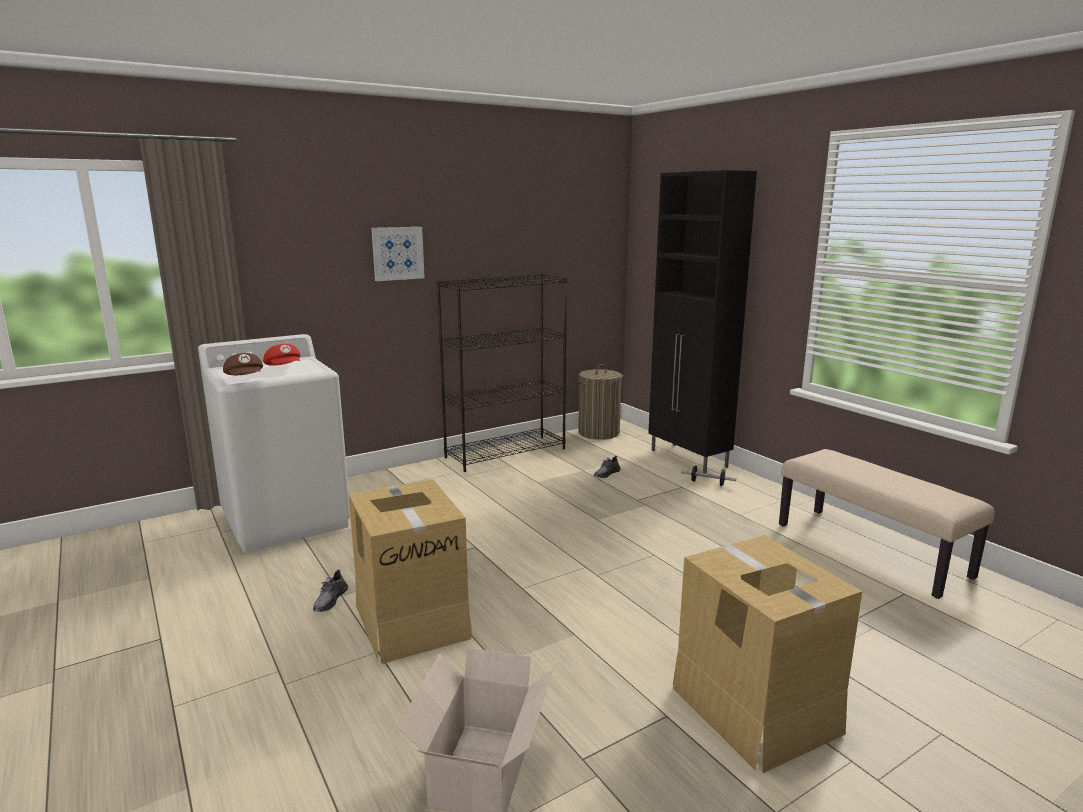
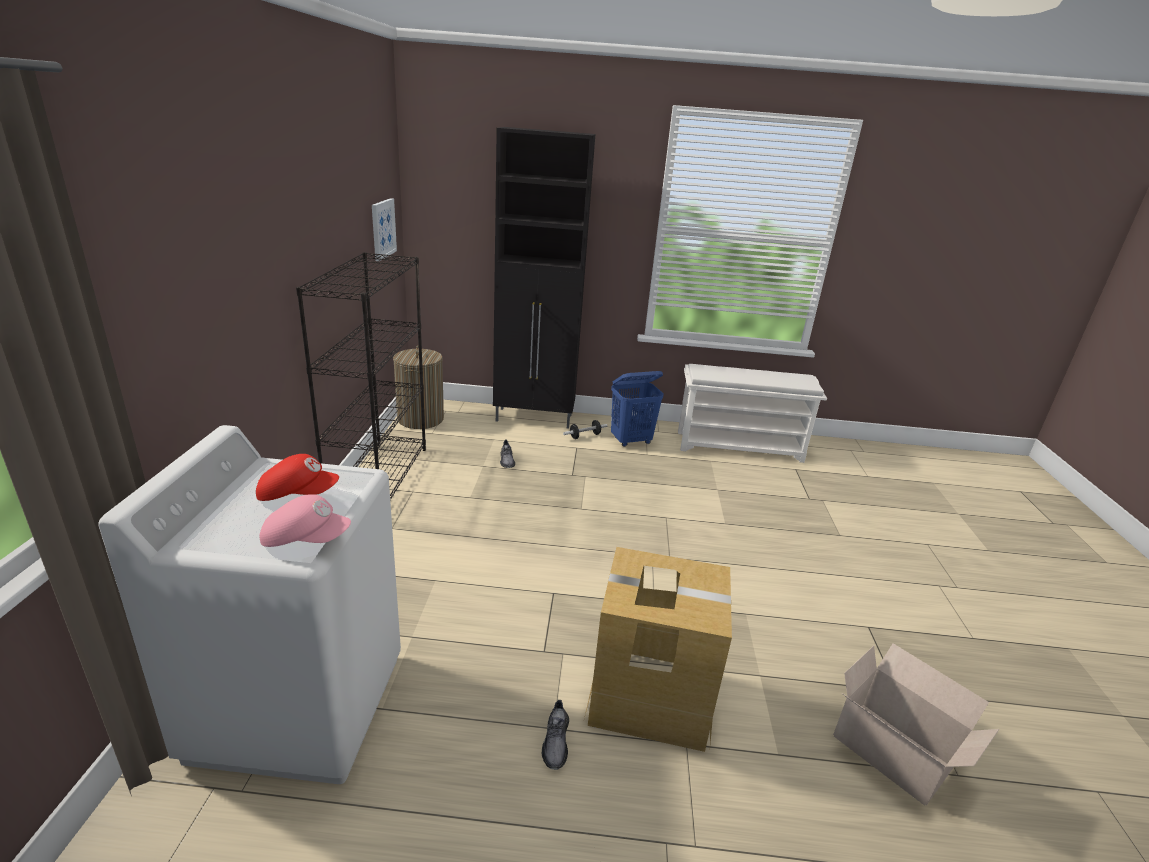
camera: 55 degrees left, 10 degrees up
brown cap [223,353,263,375] -> pink cap [260,494,351,547]
grey shoe [313,569,348,612] -> grey shoe turned 45 degrees clockwise [542,700,569,770]
picture [371,227,425,281] -> picture moved to [372,198,397,261]
cardboard box [673,535,862,773] -> none
beige bench [779,449,994,599] -> white shoe rack [678,364,827,463]
none -> blue laundry basket [611,371,664,447]

